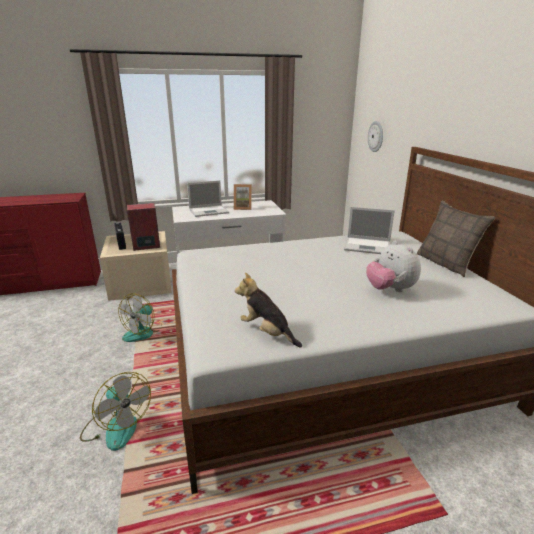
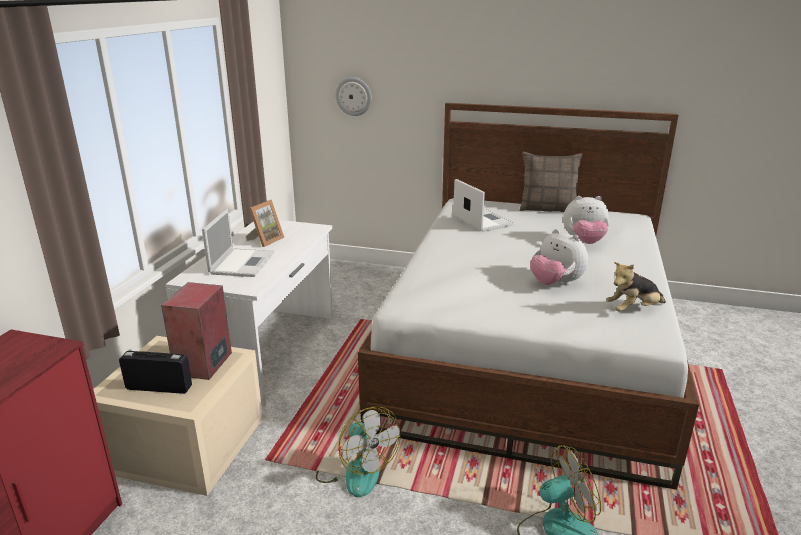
camera: 60 degrees left, 0 degrees up
laptop [344,207,395,254] -> laptop turned 75 degrees counterclockwise [453,179,514,232]
none -> plush toy [530,229,588,285]

